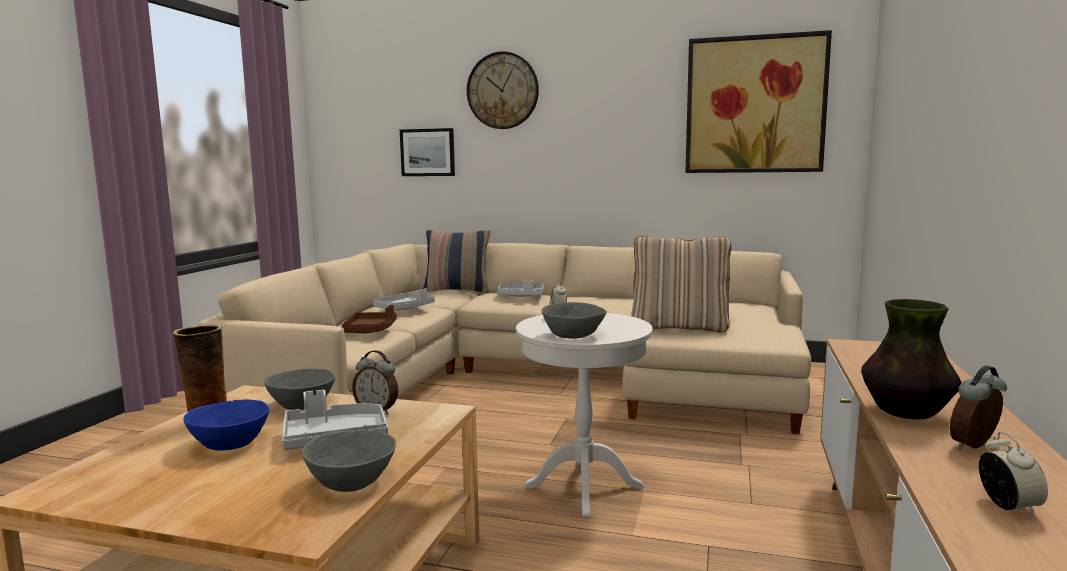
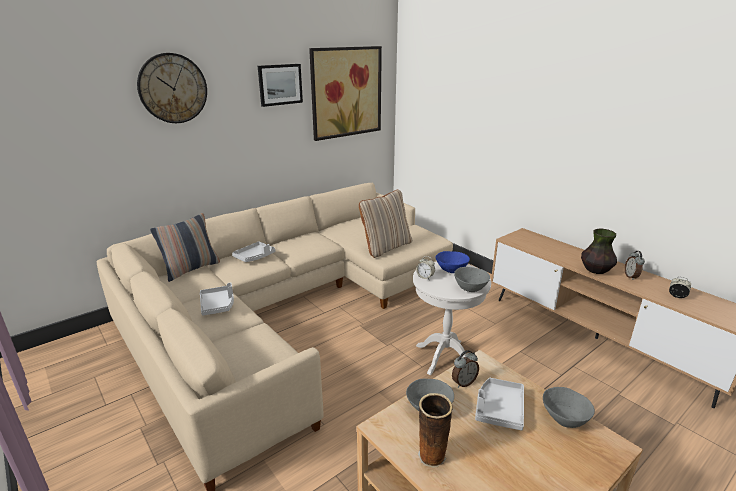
camera: 55 degrees left, 15 degrees up
blue bowl [184,399,270,450] -> blue bowl moved to [435,251,470,273]
brown tray [342,305,397,333] -> none
picture [400,128,455,176] -> picture moved to [258,64,303,107]

